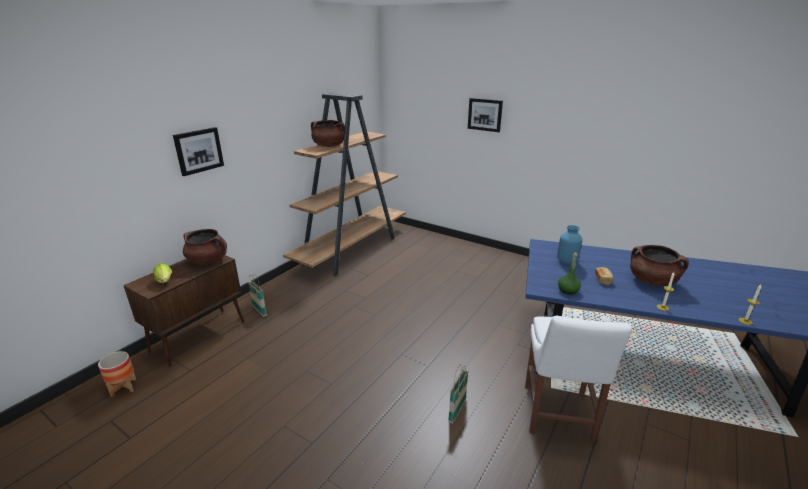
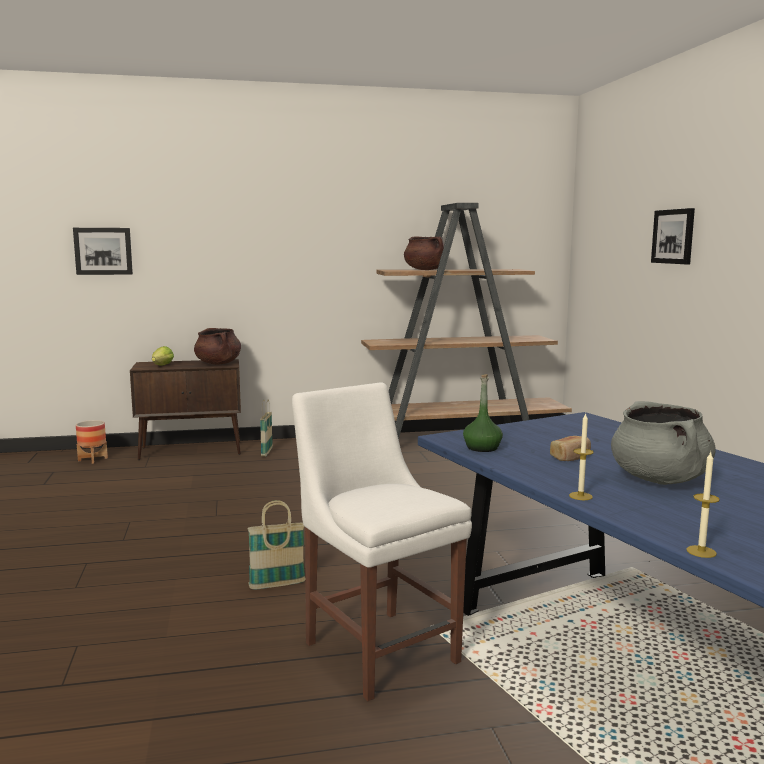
camera: 45 degrees right, 15 degrees down
picture [173,127,224,176] -> picture moved to [73,228,133,275]
white chair [525,316,632,443] -> white chair turned 90 degrees clockwise [292,382,472,701]
blue vase [557,225,583,264] -> none
brown cooking pot [630,245,689,286] -> grey cooking pot [611,401,716,485]

